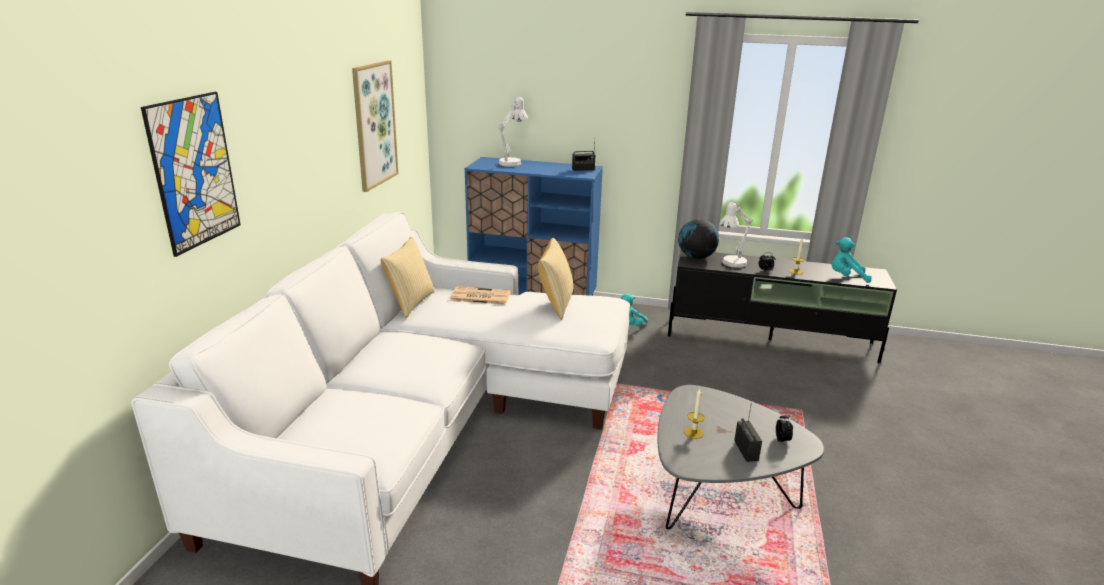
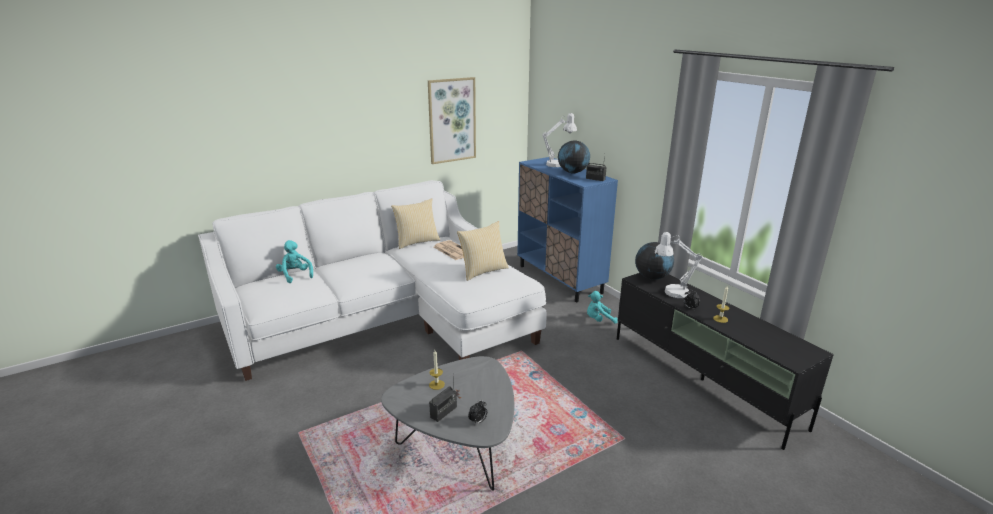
camera: 45 degrees right, 0 degrees up
picture [141,92,241,257] -> none
turquoise plush toy [832,237,872,283] -> turquoise plush toy moved to [276,240,313,283]
none -> globe [558,140,590,174]

